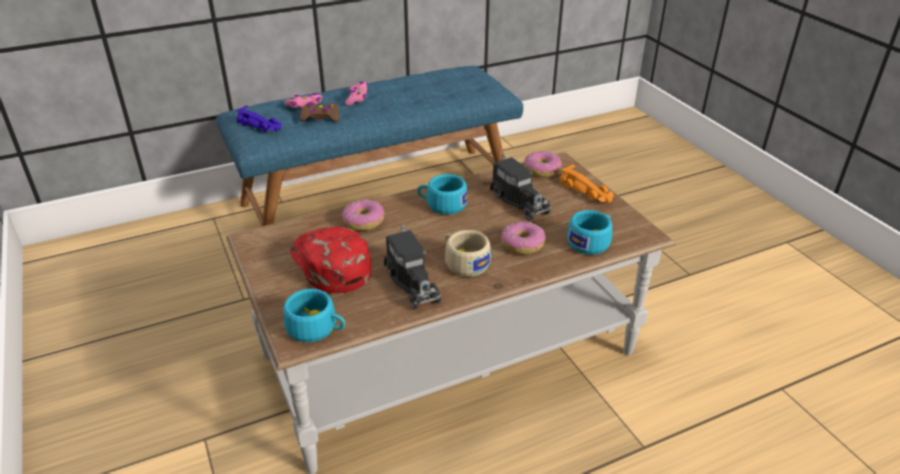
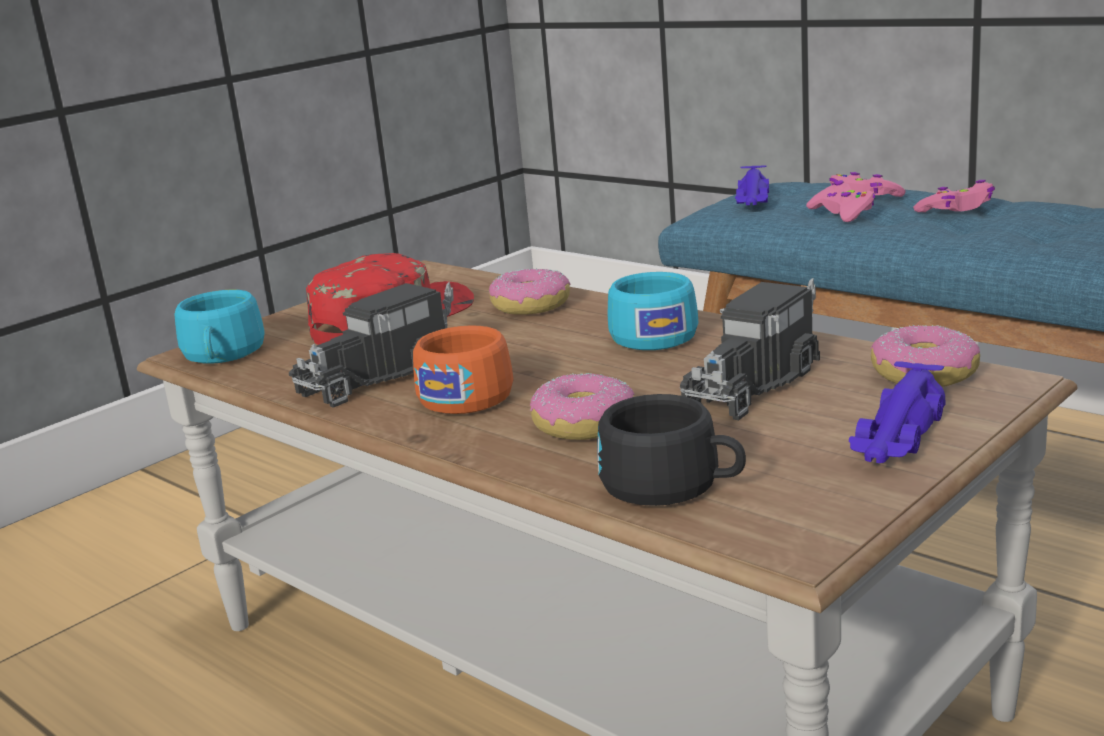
camera: 70 degrees right, 15 degrees down
brown game controller [300,102,339,122] -> pink game controller [806,180,875,222]
beige cup [445,230,491,277] -> orange cup [413,325,514,414]
orange toy car [559,164,614,203] -> purple toy car [849,361,945,463]
turquoise cup [567,210,612,255] -> black cup [597,394,746,506]

